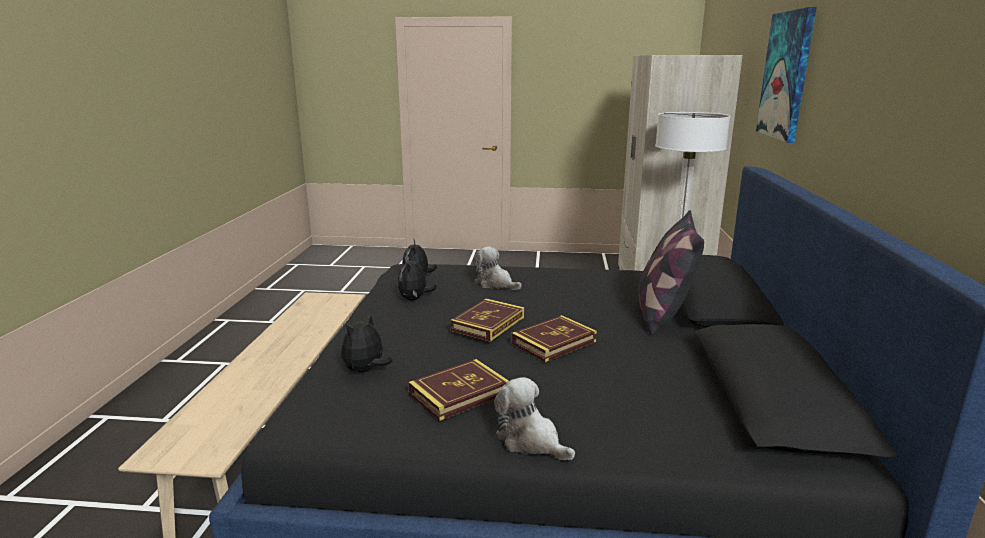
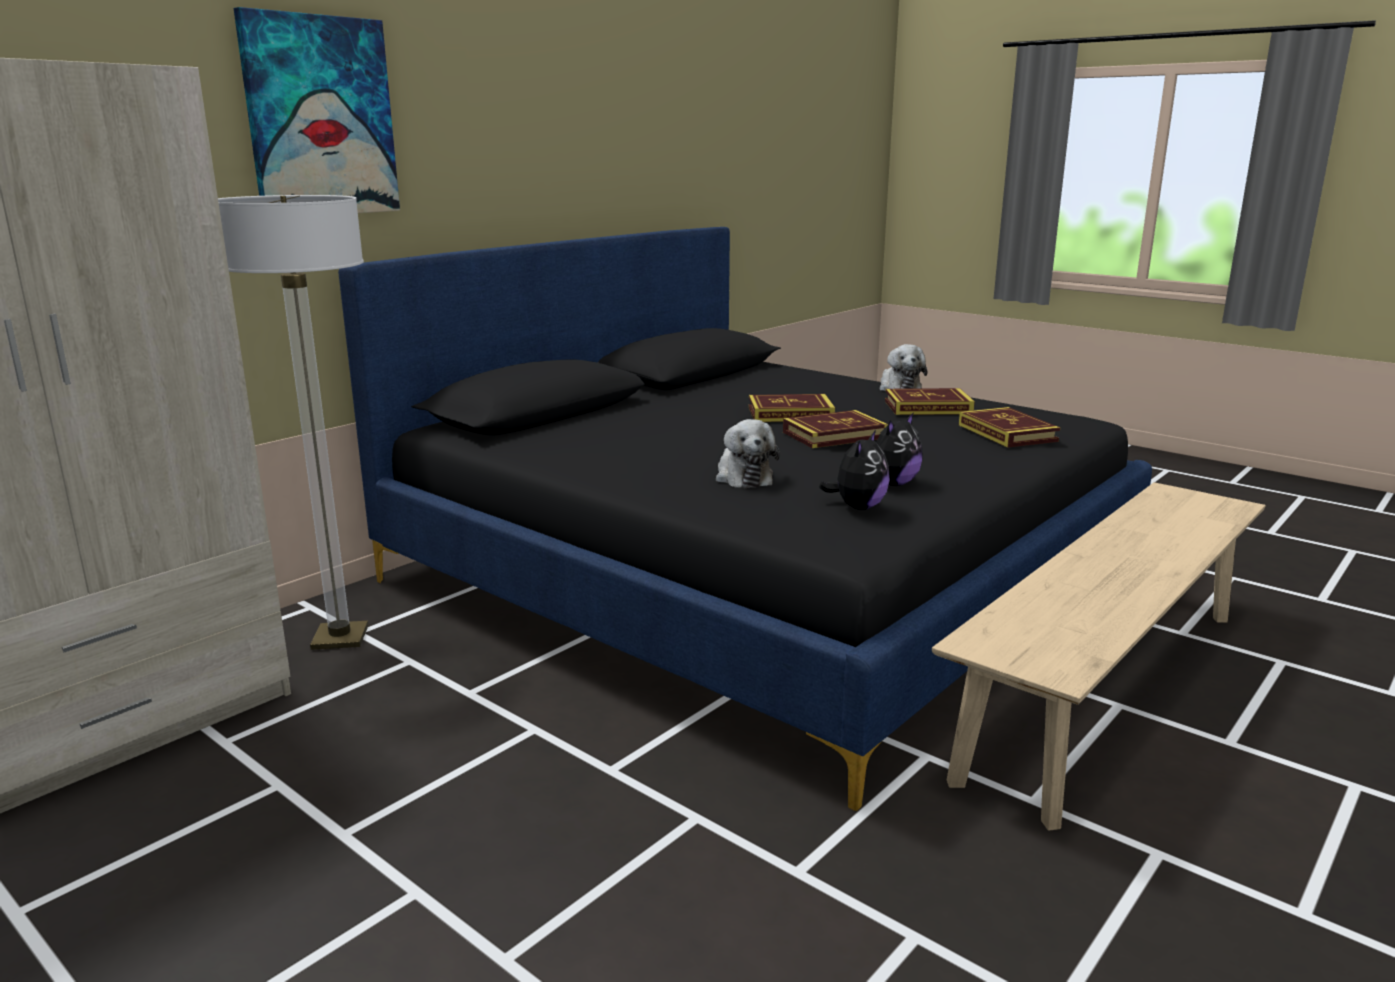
camera: 145 degrees left, 0 degrees up
plush toy [341,314,392,372] -> book [959,407,1060,448]
pillow [638,210,704,335] -> none

